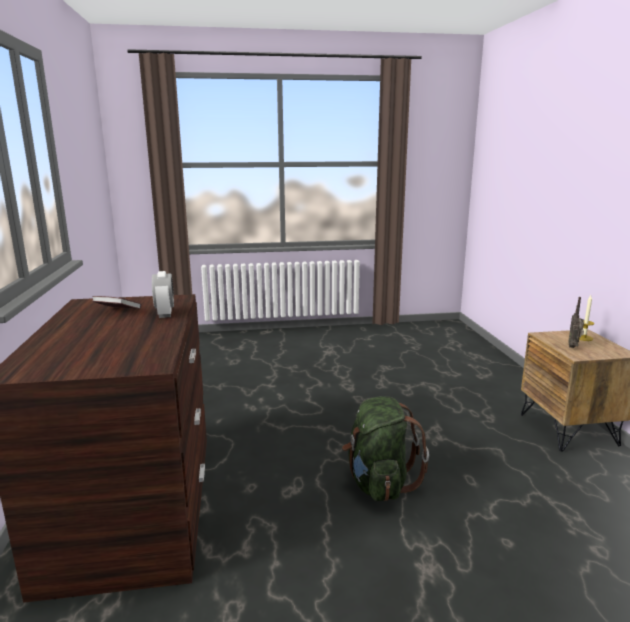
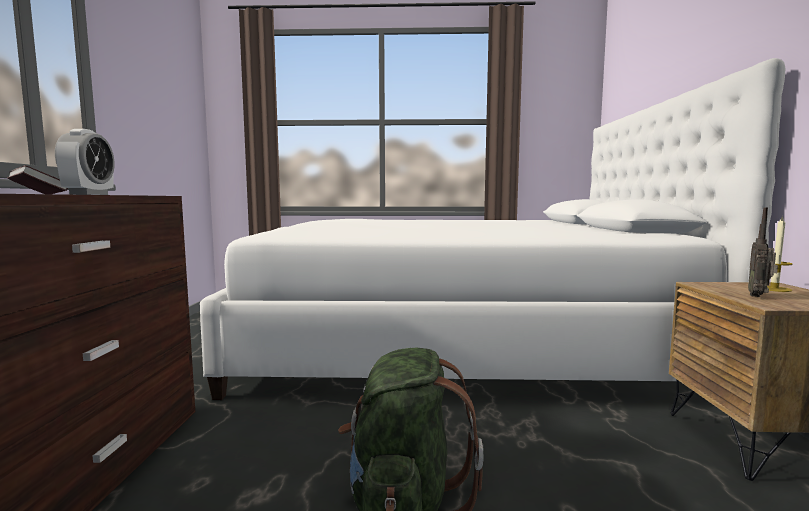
camera: 10 degrees right, 10 degrees down
none -> white bed [200,58,786,400]

